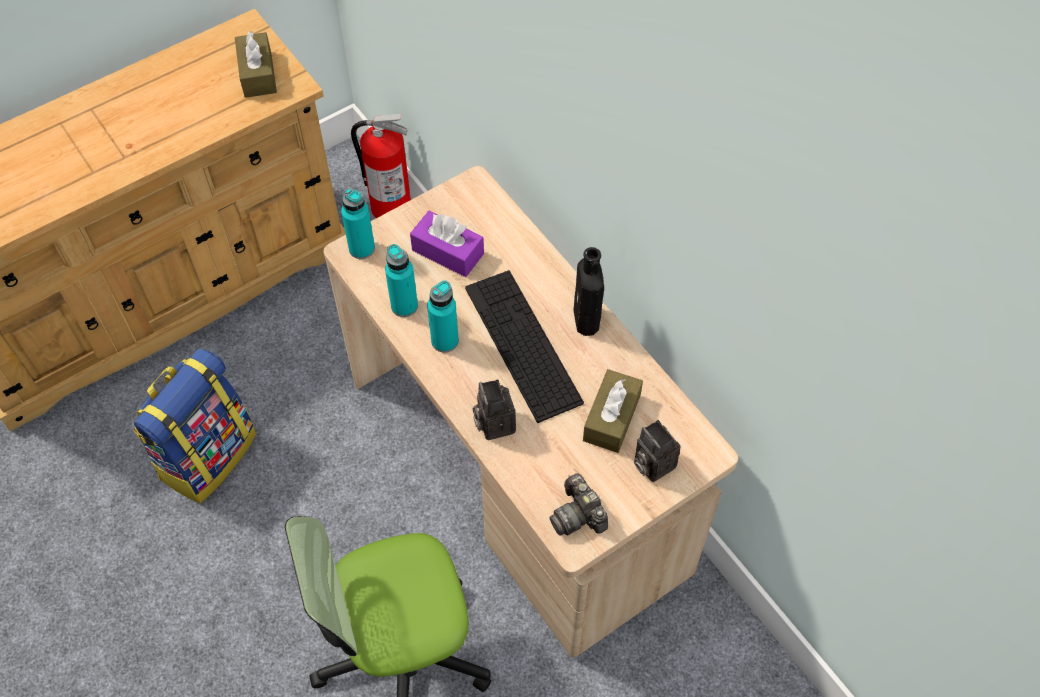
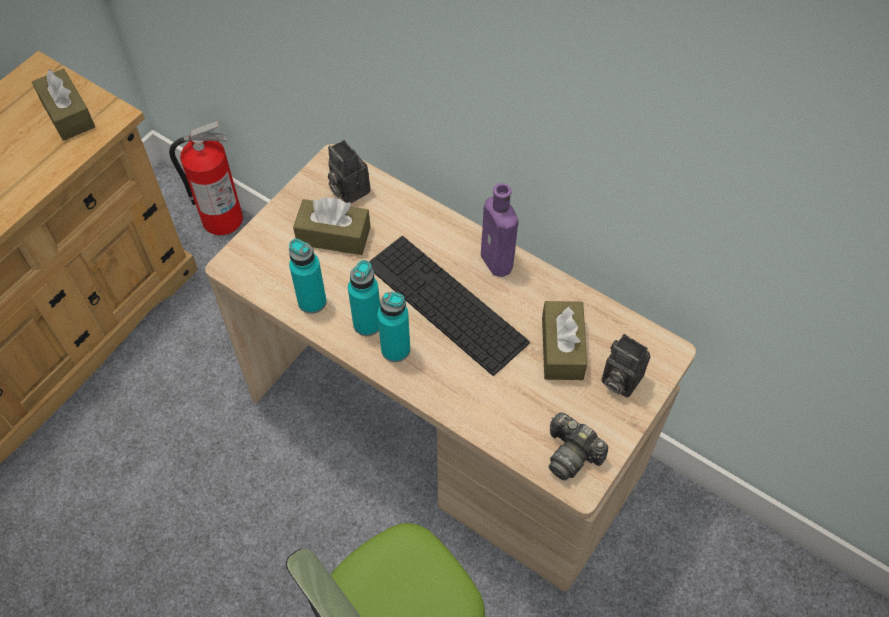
camera: 20 degrees left, 0 degrees up
backpack [133,348,256,503] -> none
turquoise bottle [341,188,375,259] -> turquoise bottle moved to [377,292,410,362]
purple tissue box [410,211,484,277] -> brown tissue box [293,197,370,255]
camera [473,379,516,440] -> camera moved to [328,140,370,203]
black bottle [574,247,604,336] -> purple bottle [481,183,518,277]

